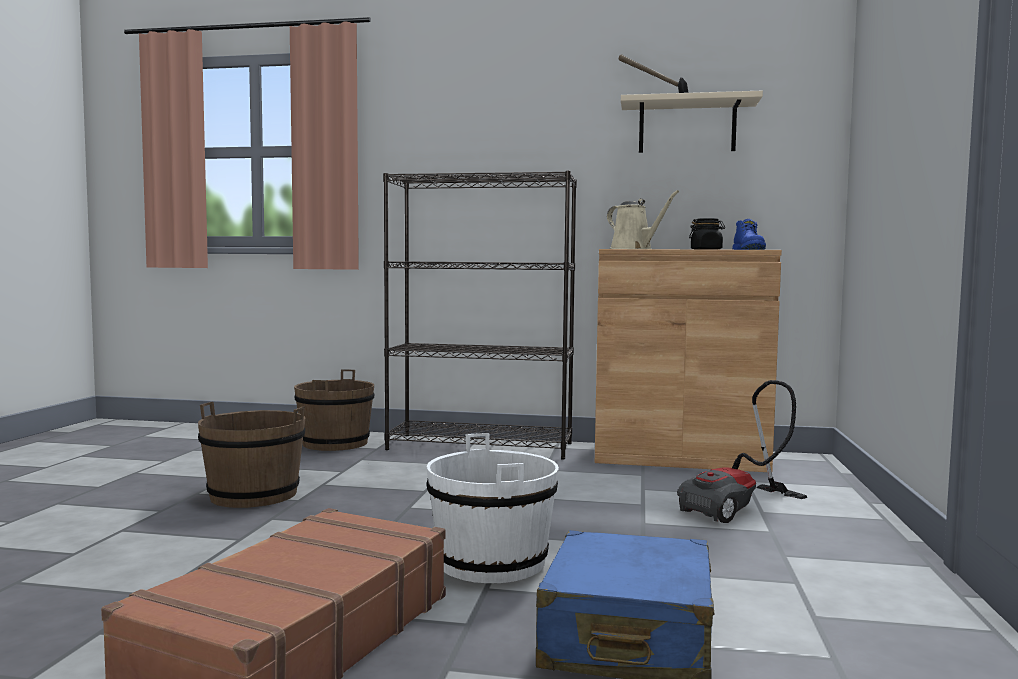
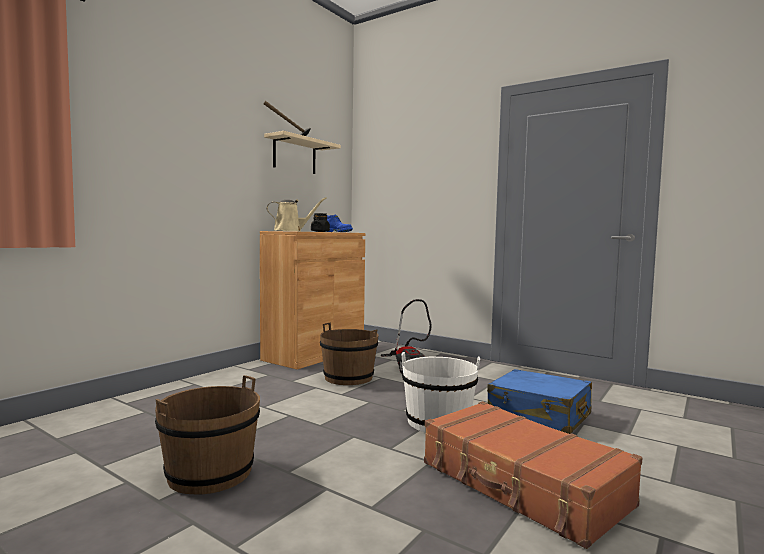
camera: 65 degrees left, 0 degrees up
brown bucket [294,369,374,451] -> brown bucket moved to [320,323,379,385]
black bookcase [383,171,577,460] -> none

